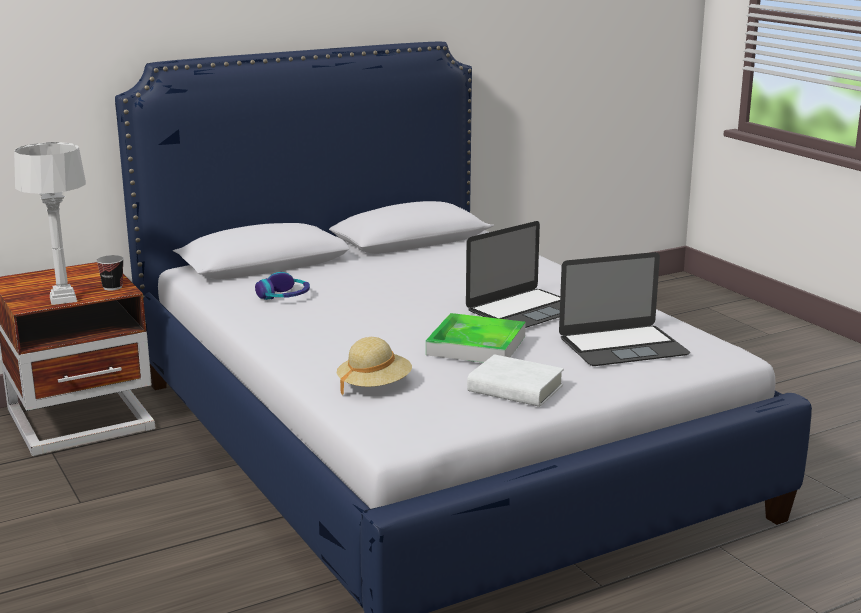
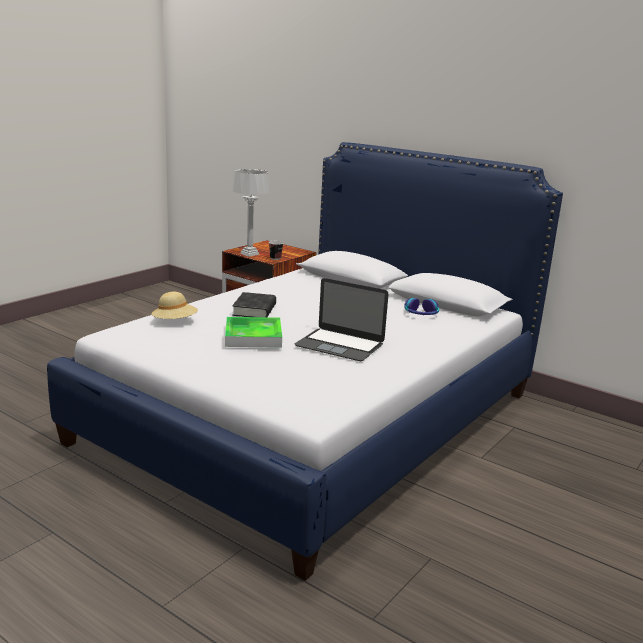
camera: 65 degrees right, 0 degrees up
headphones [255,272,310,300] -> headphones moved to [404,298,439,315]
white book [467,354,564,407] -> none
laptop [559,252,690,366] -> none
none -> black book [232,292,276,317]

